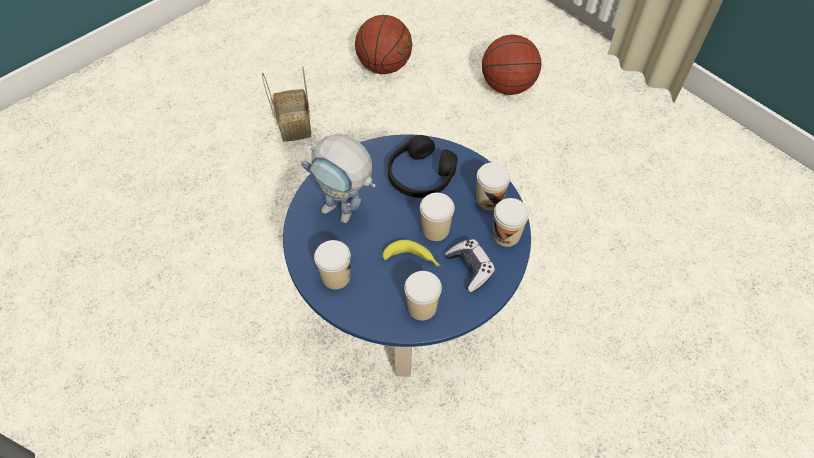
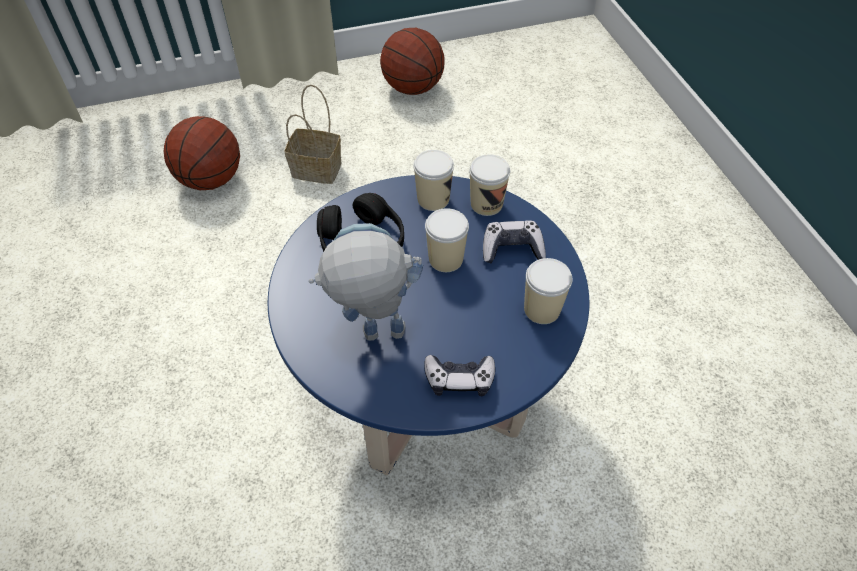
camera: 65 degrees left, 5 degrees down
basket [262,67,311,142] -> basket moved to [284,85,342,184]
toy robot [301,134,376,223] -> toy robot turned 150 degrees counterclockwise [309,223,423,341]
cup [314,240,351,289] -> game controller [424,355,495,396]
basketball [355,15,412,74] -> basketball moved to [380,28,445,95]
banana [382,240,440,266] -> none

